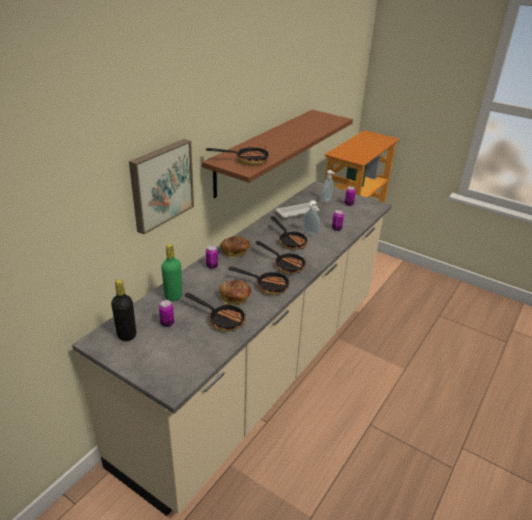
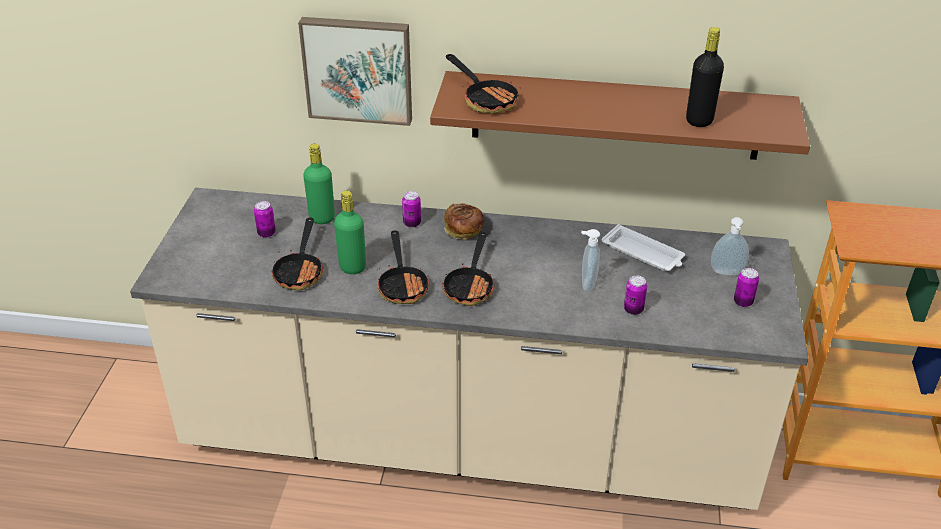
camera: 65 degrees right, 5 degrees up
black bottle [111,279,136,341] -> black bottle moved to [686,27,724,127]
bread [219,280,252,305] -> green bottle [334,191,366,274]
frying pan [271,216,307,250] -> none

